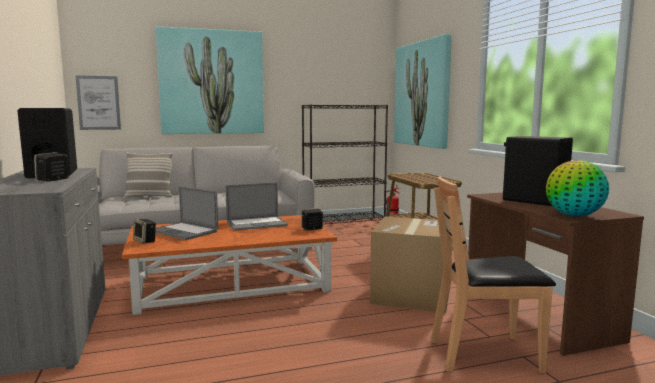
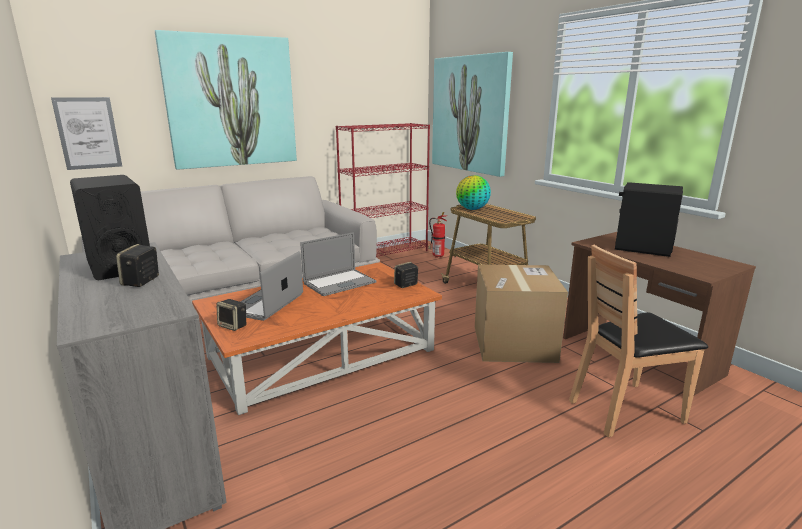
camera: 15 degrees left, 10 degrees up
pillow [123,152,173,198] -> none
laptop [155,186,218,240] -> laptop turned 90 degrees clockwise [241,251,303,321]
black bookcase [302,104,388,224] -> red bookcase [336,123,430,257]
globe [546,160,609,217] -> globe moved to [456,175,491,210]

